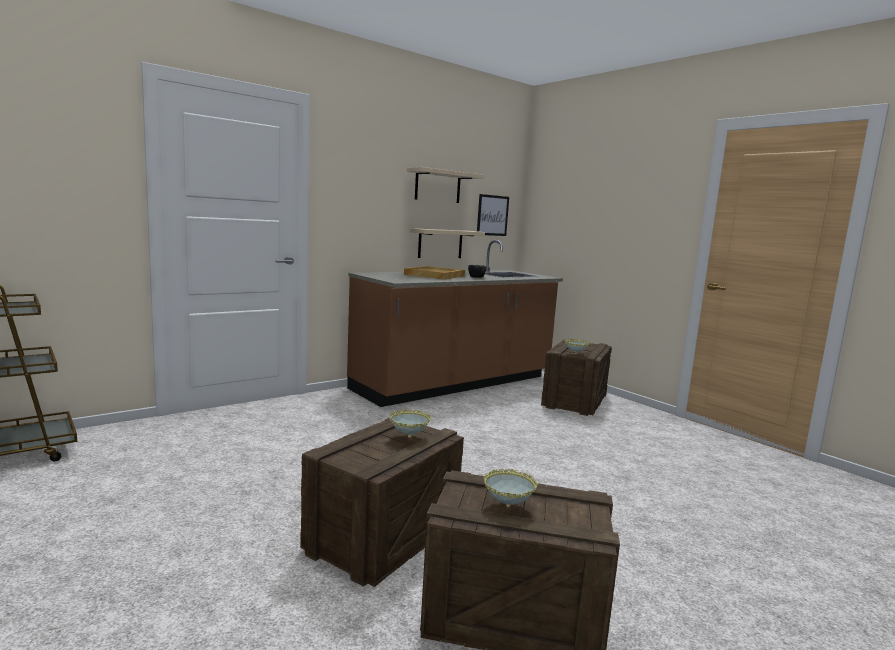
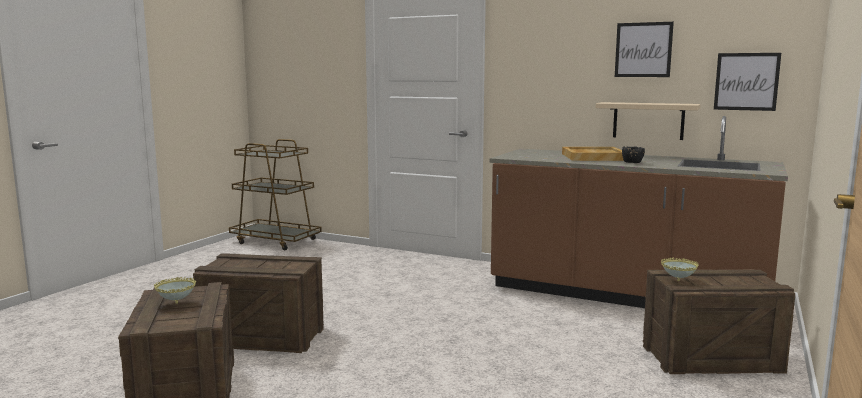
camera: 65 degrees right, 0 degrees up
bowl [389,409,431,438] -> none
beige shelf [407,167,484,203] -> picture [615,22,674,77]

